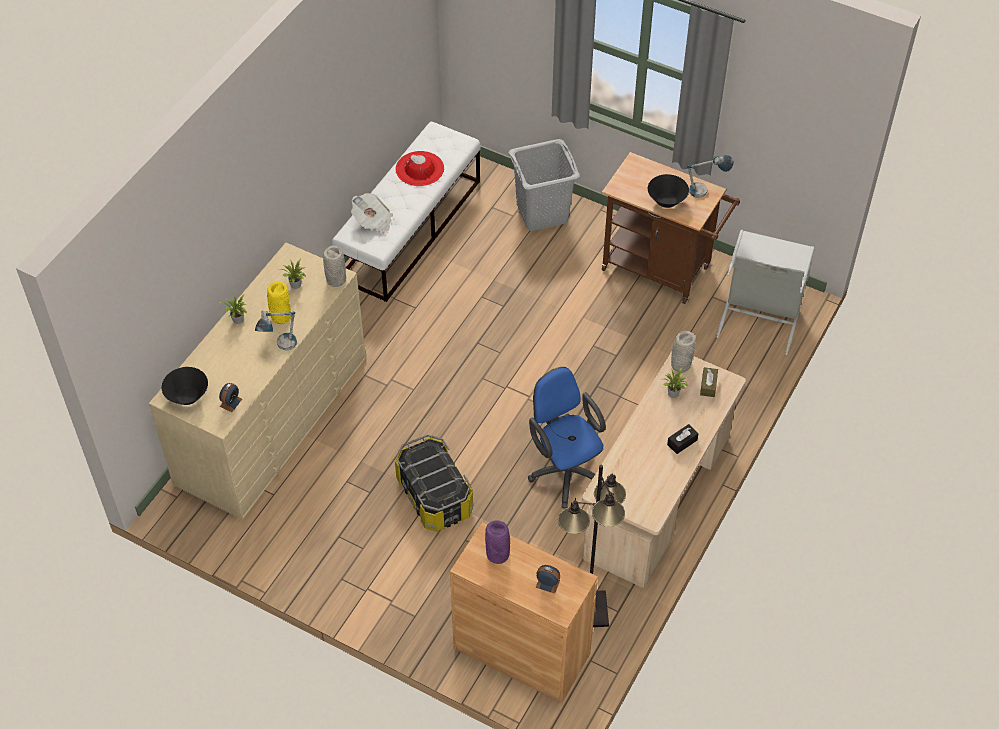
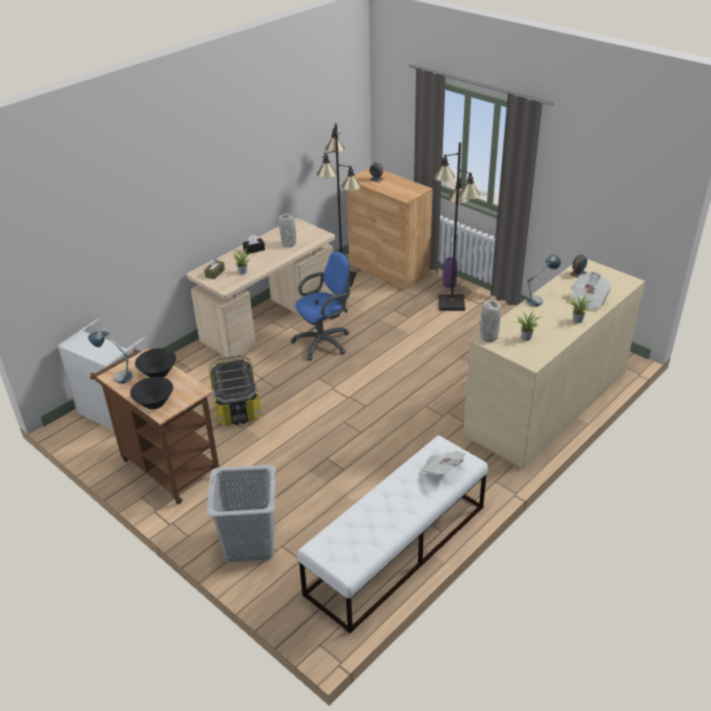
camera: 165 degrees left, 15 degrees down
black bowl [162,367,208,405] -> black bowl moved to [130,377,173,409]
yellow vase [267,282,291,324] -> none
red hat [395,151,444,186] -> none
storage box [395,434,473,532] -> storage box moved to [209,355,261,425]
purple vase [485,520,510,564] -> purple vase moved to [443,257,458,288]
blue office chair [528,367,606,508] -> blue office chair turned 105 degrees counterclockwise [291,252,350,361]
grey vase [671,331,696,373] -> grey vase moved to [279,214,296,247]
none -> black floor lamp [434,142,480,311]
none -> newspaper [571,271,611,310]

